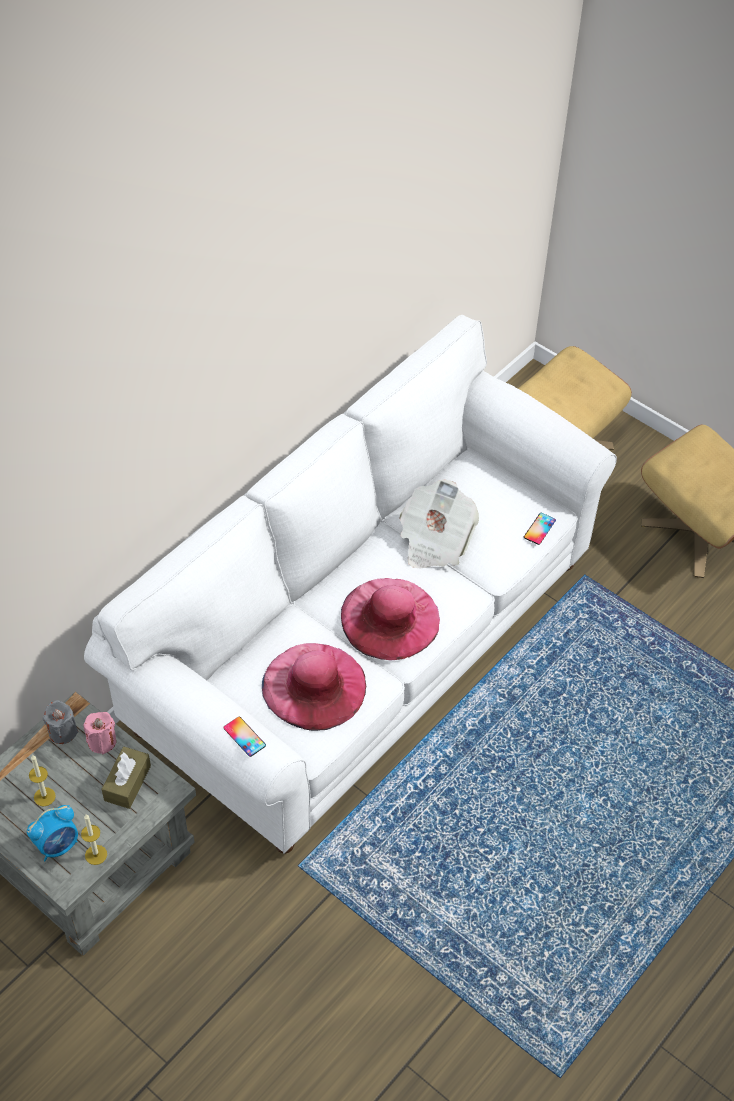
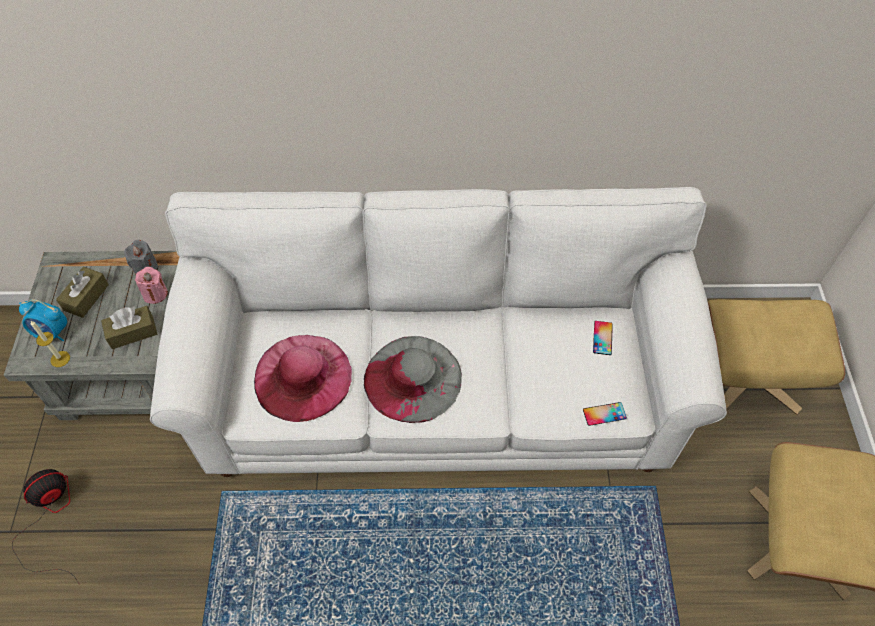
camera: 50 degrees right, 5 degrees up
candle [29,755,56,806] -> brown tissue box [56,267,109,318]
phone [223,716,266,757] -> phone moved to [593,321,613,355]
pink hat [341,578,440,660] -> grey hat [364,336,462,423]
newspaper [399,480,479,569] -> none
none -> fan [12,469,79,583]

